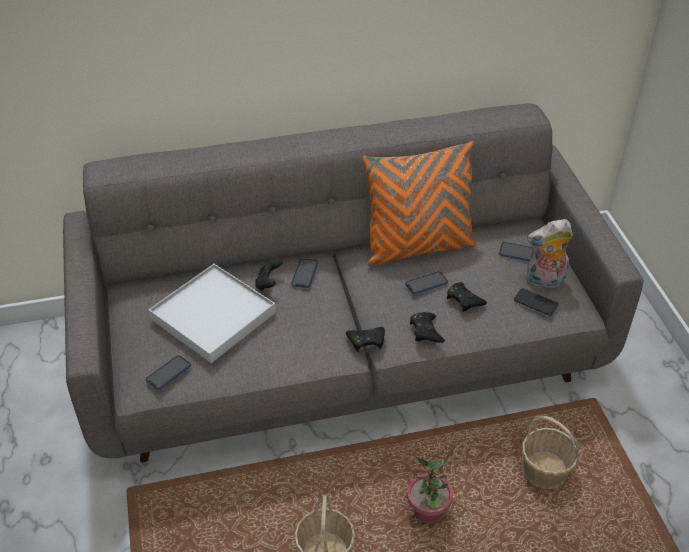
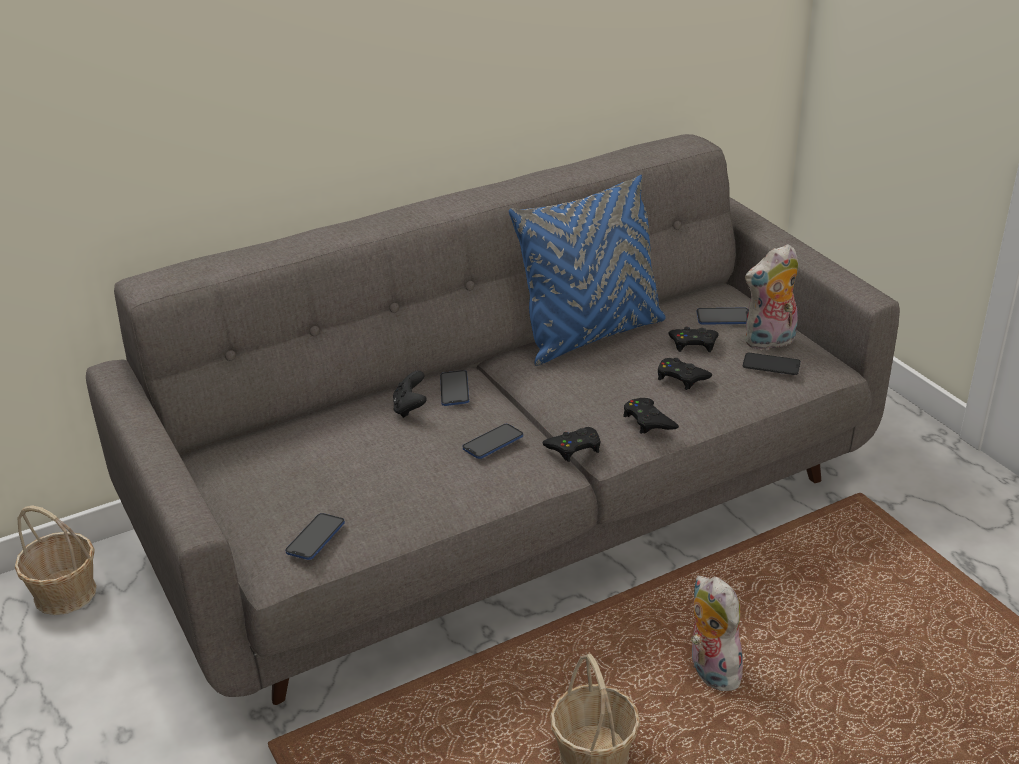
camera: 15 degrees left, 10 degrees down
white tray [149,264,276,363] -> none
orange pillow [362,141,476,266] -> blue pillow [509,175,666,366]
phone [405,271,448,294] -> phone moved to [462,424,523,459]
potted plant [407,457,453,523] -> plush toy [691,576,747,691]
basket [522,415,579,489] -> basket moved to [15,505,97,615]
none -> black game controller [668,327,719,352]

